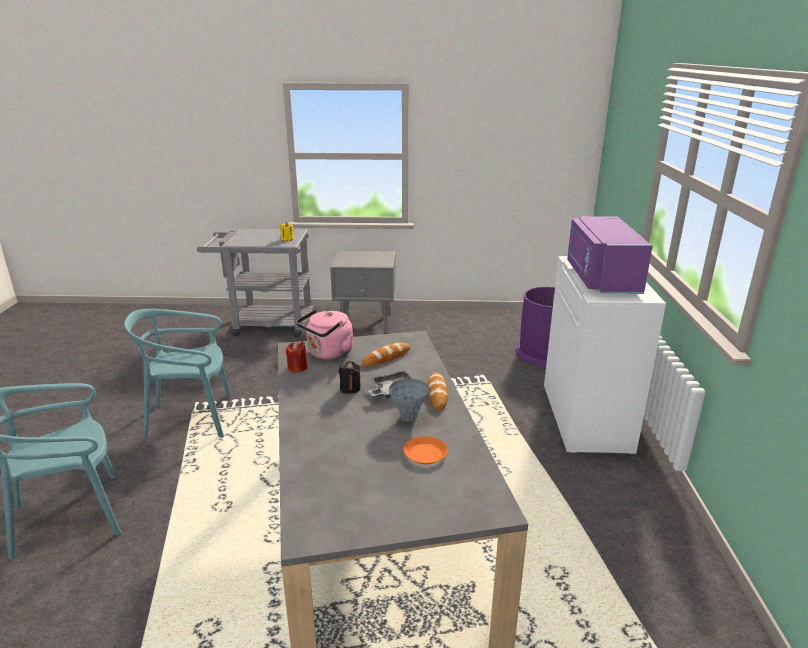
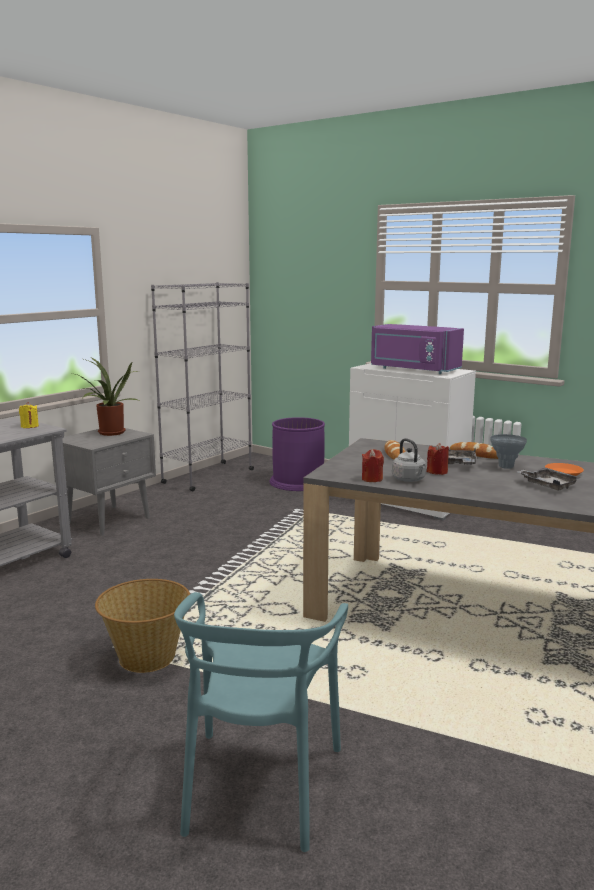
camera: 55 degrees left, 10 degrees down
turquoise chair [124,309,231,440] -> basket [95,579,190,673]
pink kettle [296,309,353,360] -> none
black candle [339,361,361,394] -> red candle [427,443,449,475]
none -> potted plant [76,357,141,436]
none -> grey bookcase [151,282,254,491]
none -> grey kettle [392,438,426,482]
none -> grey tray [517,467,581,491]

